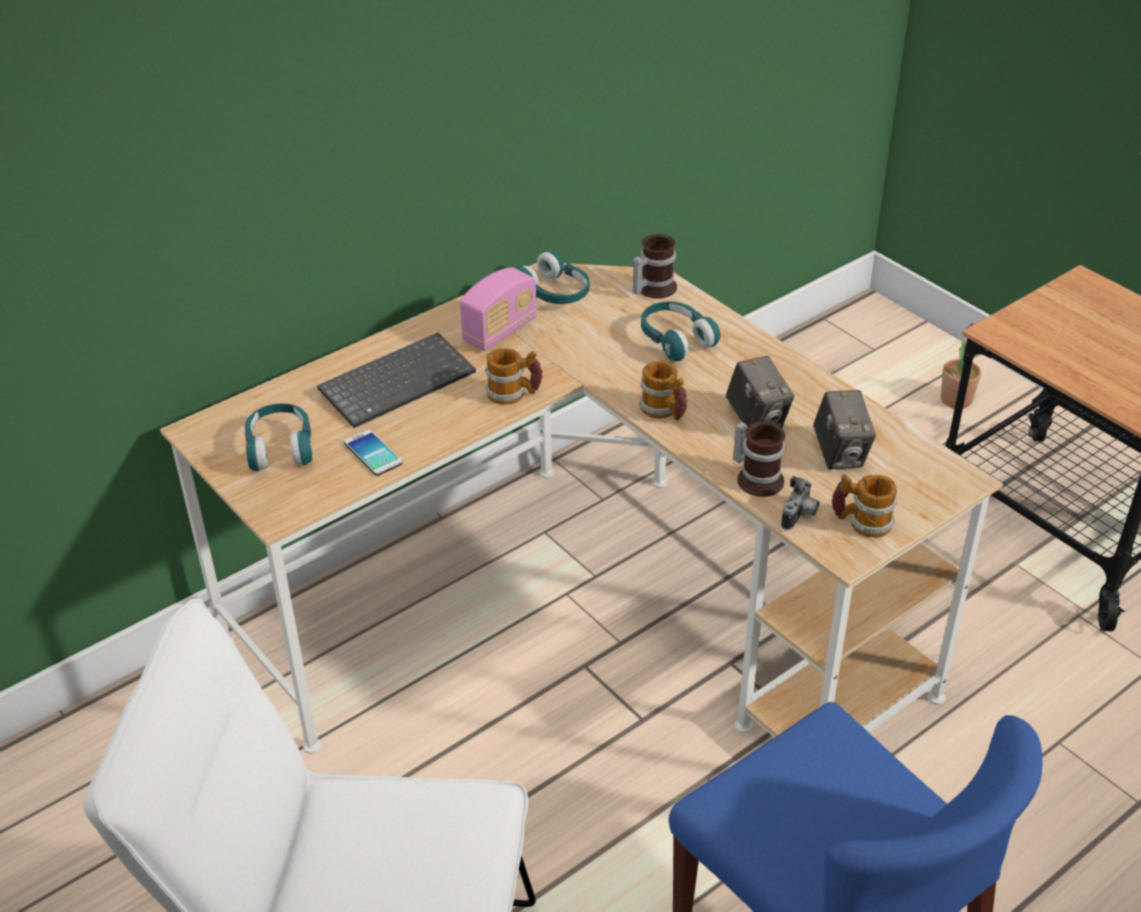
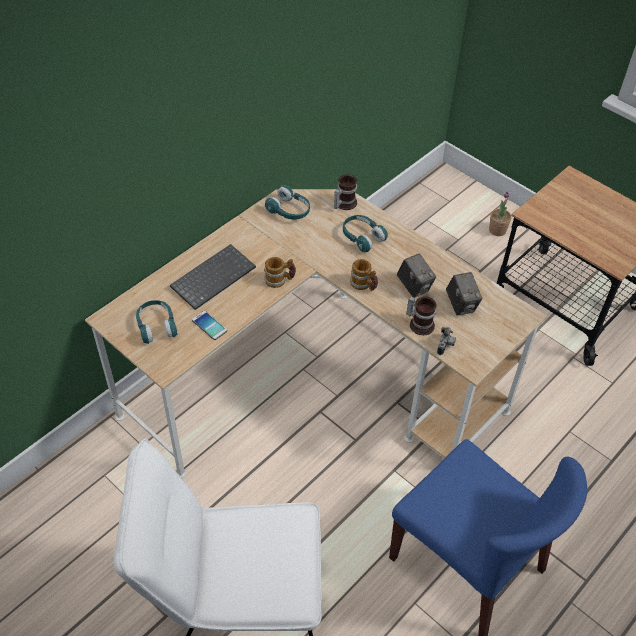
camera: 10 degrees left, 10 degrees up
radio [460,267,537,351] -> none
mug [832,474,897,538] -> none

